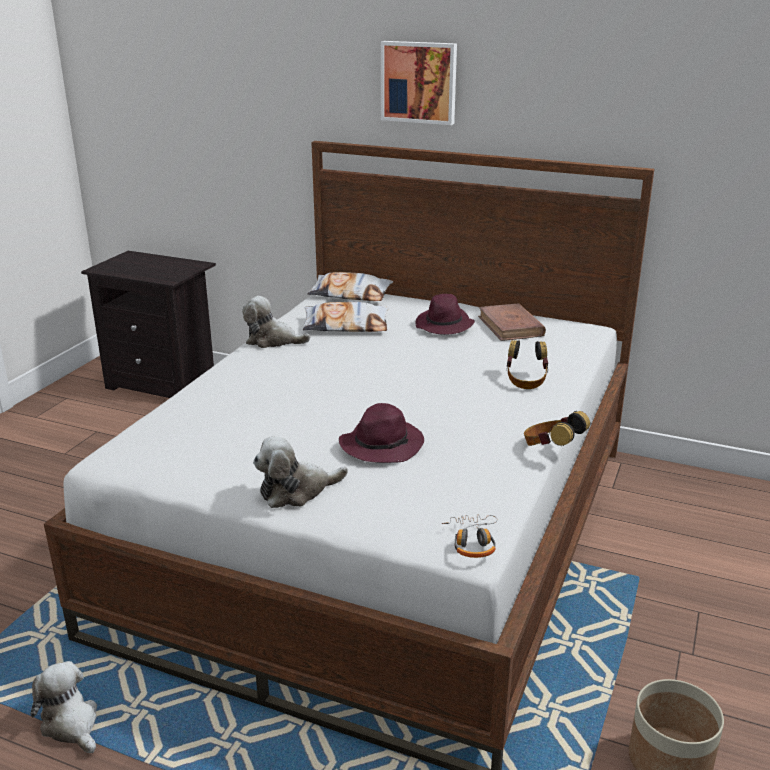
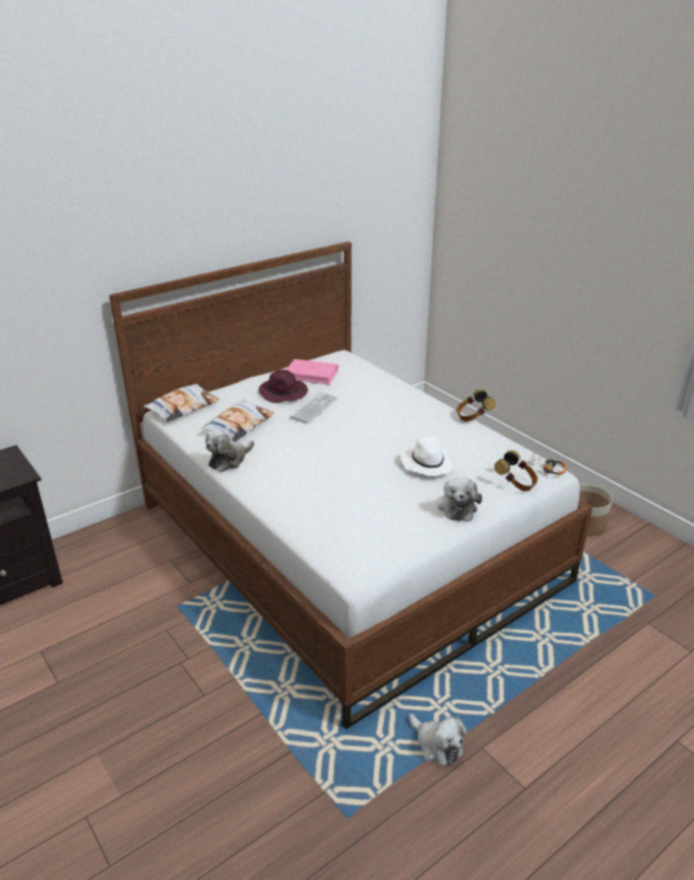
camera: 60 degrees left, 5 degrees up
plush toy [30,661,97,753] -> plush toy turned 120 degrees counterclockwise [409,713,467,766]
purple hat [339,403,424,463] -> white hat [401,437,454,476]
picture [381,41,457,125] -> none
brown book [478,303,546,341] -> pink book [286,359,338,385]
headphones [507,340,548,389] -> headphones moved to [494,450,538,491]
none -> keyboard [290,391,337,424]

